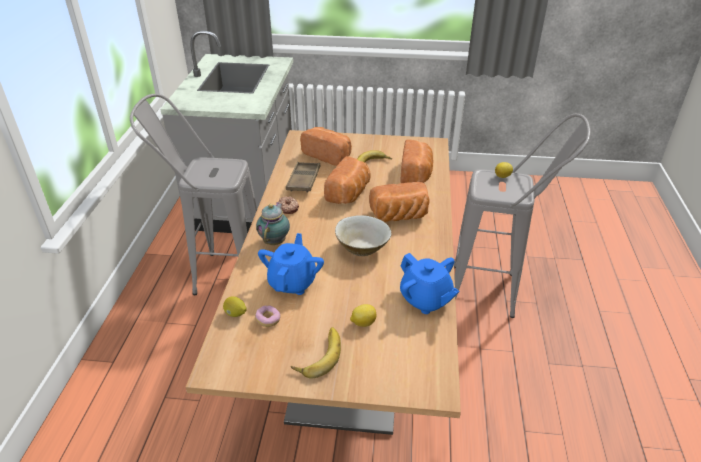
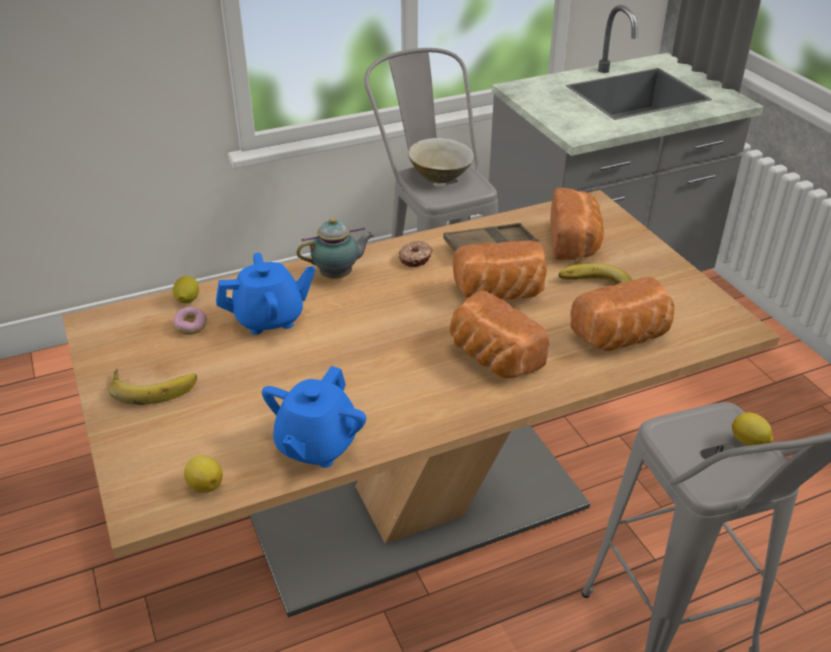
camera: 60 degrees right, 0 degrees up
beige bowl [335,215,392,256] -> beige bowl moved to [408,138,474,183]
lemon [350,304,377,327] -> lemon moved to [184,455,223,493]

